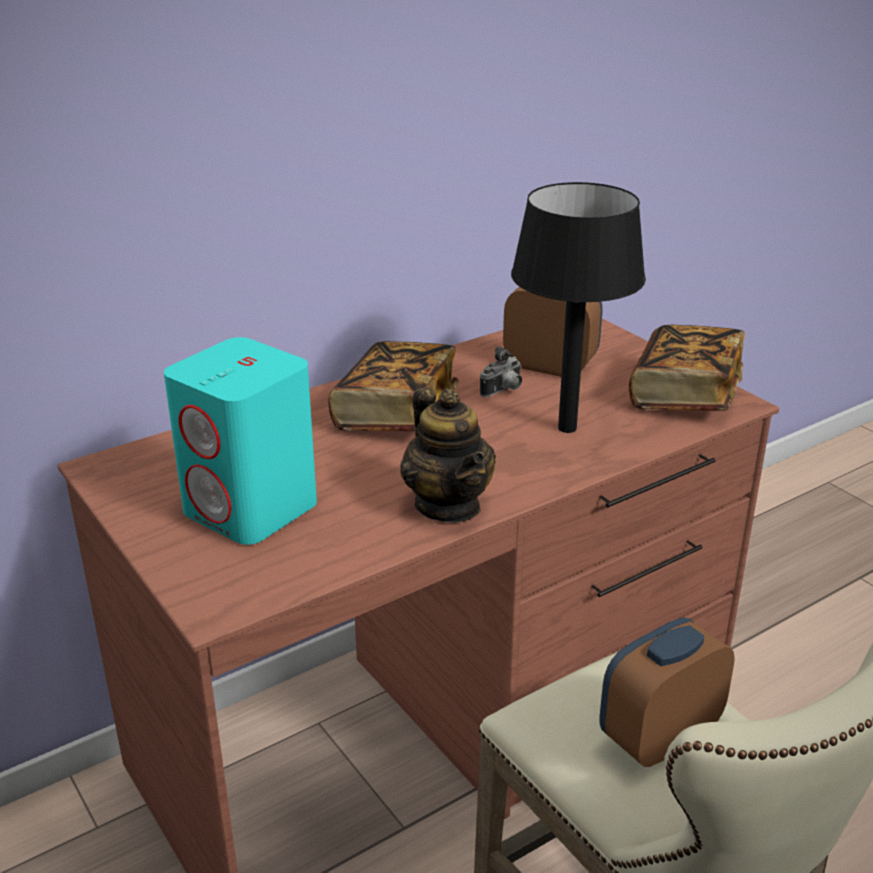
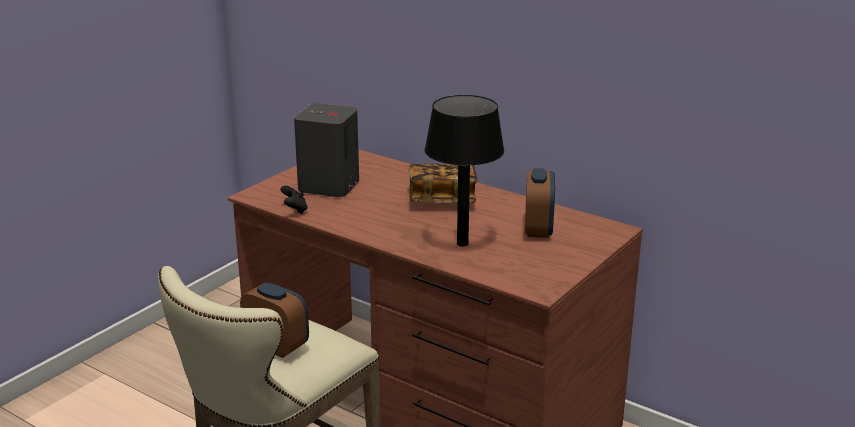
camera: 70 degrees right, 5 degrees down
turquoise speaker [164,337,317,545] -> grey speaker [294,103,359,197]
teapot [400,387,496,522] -> none
camera [480,346,522,397] -> none
book [629,325,745,411] -> none
none -> black game controller [280,185,308,214]

